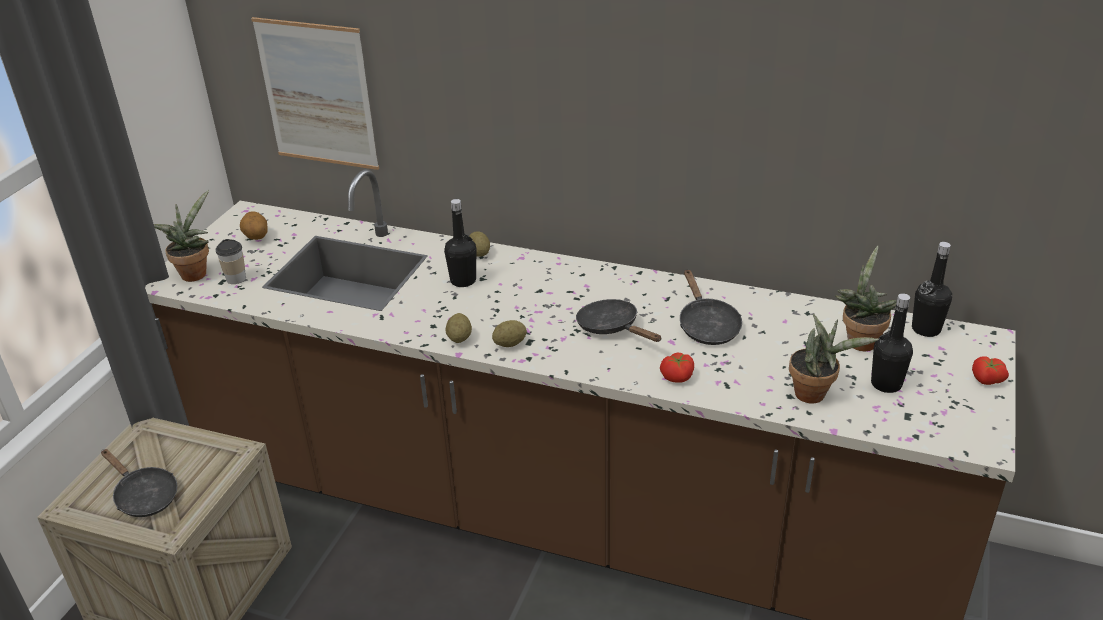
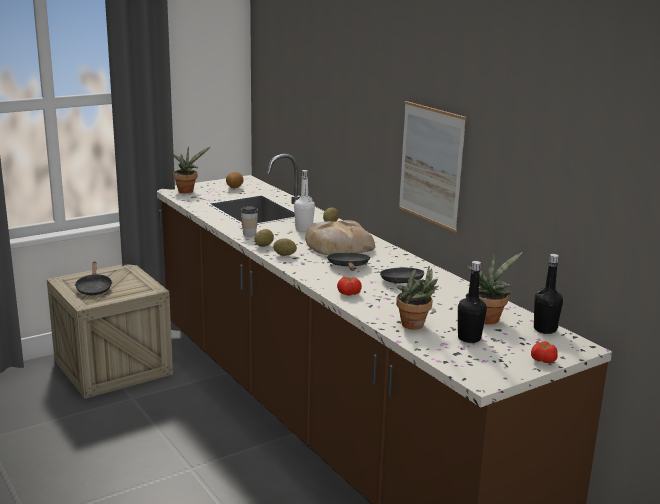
camera: 35 degrees right, 15 degrees down
cup [216,239,246,284] -> cup moved to [241,205,258,236]
picture [251,17,379,170] -> picture moved to [399,101,466,233]
black bottle [444,199,476,287] -> white bottle [294,170,315,231]
black frying pan [680,269,742,345] -> black frying pan turned 135 degrees clockwise [380,268,424,284]
none -> bread [305,220,375,255]

